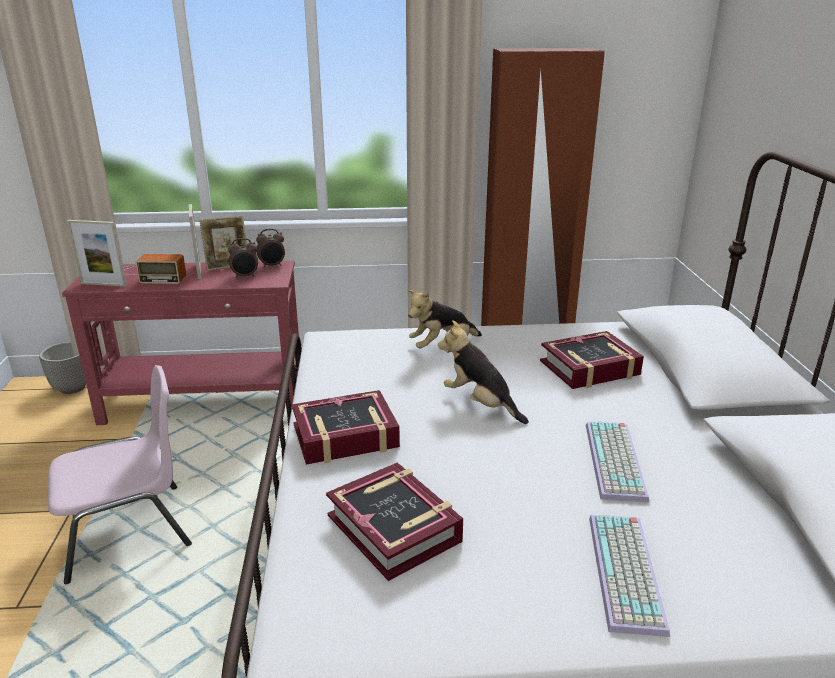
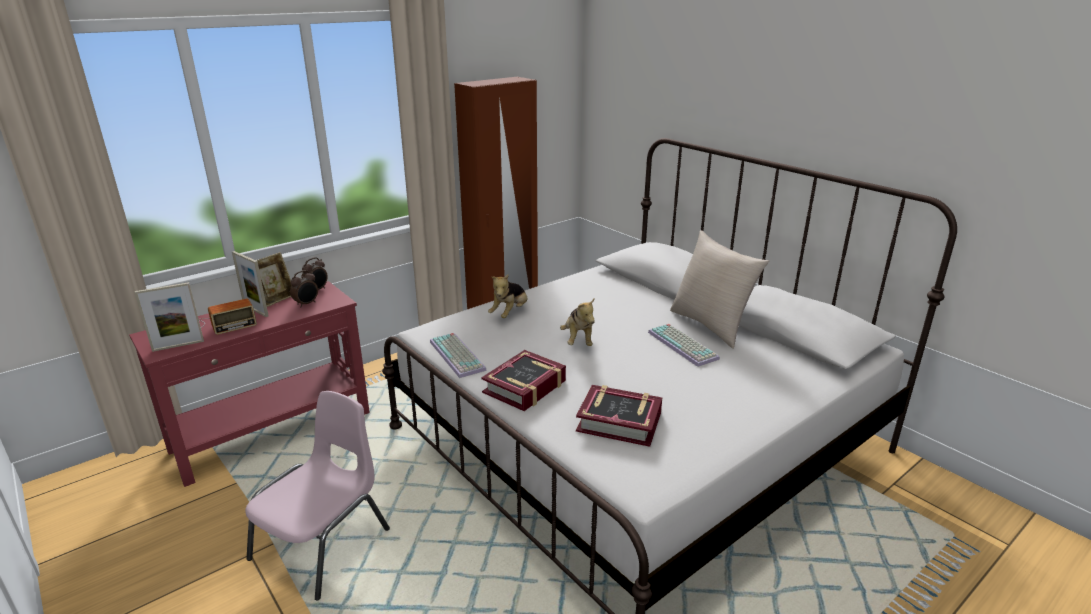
camera: 35 degrees left, 0 degrees up
planter [39,342,86,394] -> none
plush toy [438,320,528,424] -> plush toy turned 105 degrees counterclockwise [560,298,595,346]
book [540,331,644,389] -> none
keyboard [589,515,670,637] -> keyboard moved to [430,333,487,378]
none -> beige pillow [670,230,769,349]

